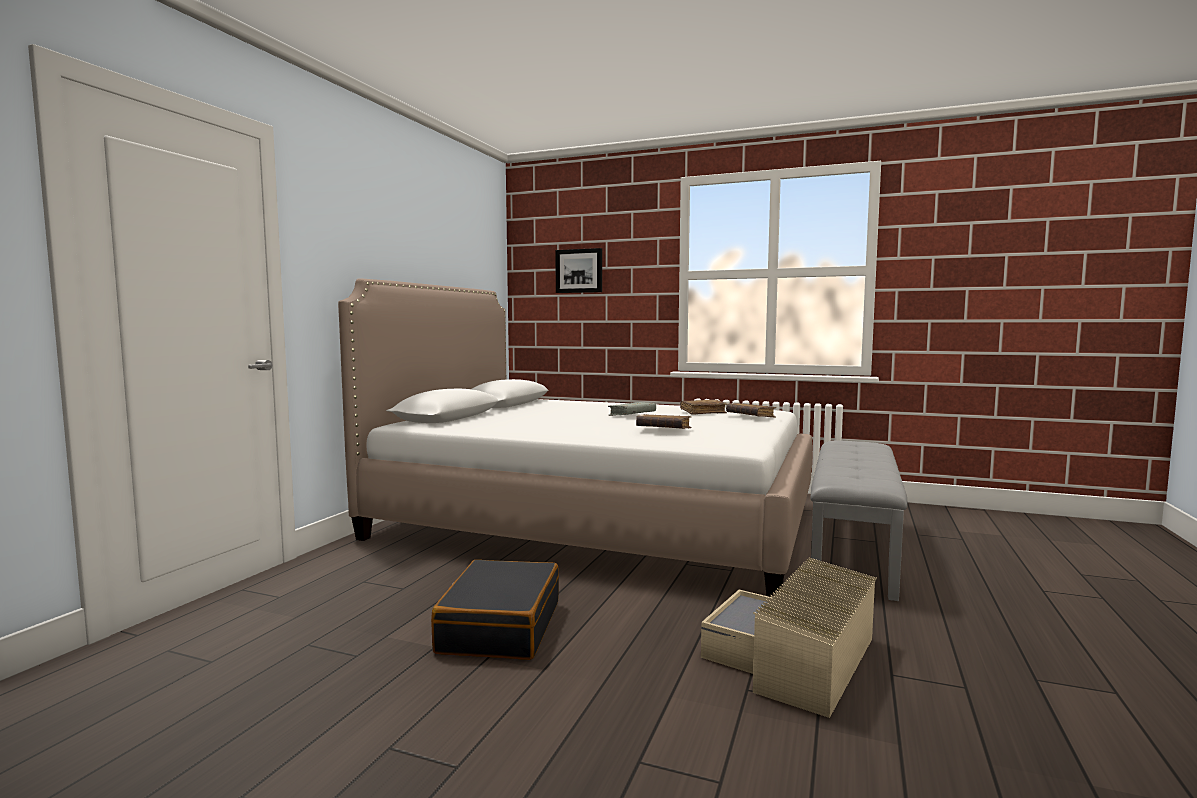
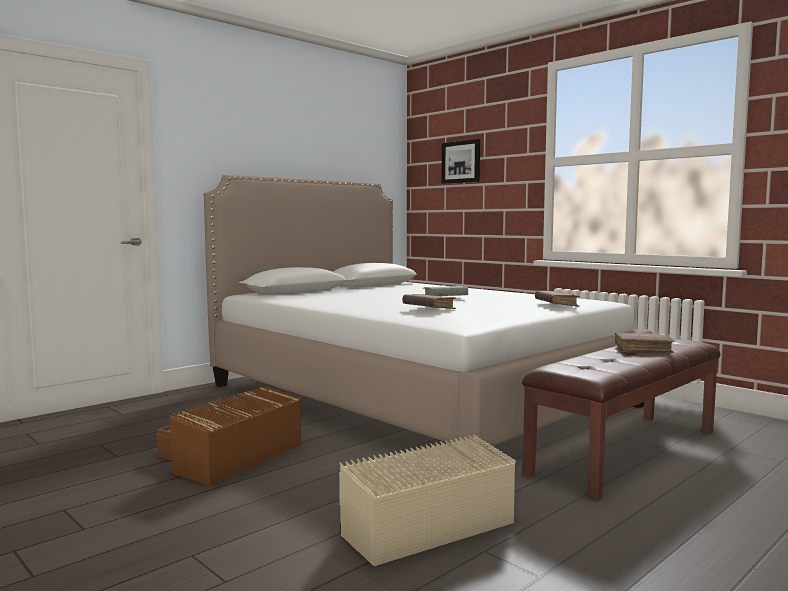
camera: 25 degrees right, 0 degrees up
black suitcase [431,560,559,660] -> brown storage box [157,386,301,485]
brown book [680,400,727,415] -> brown book moved to [614,333,675,353]
grey bench [810,440,908,601] -> brown bench [522,338,721,500]

